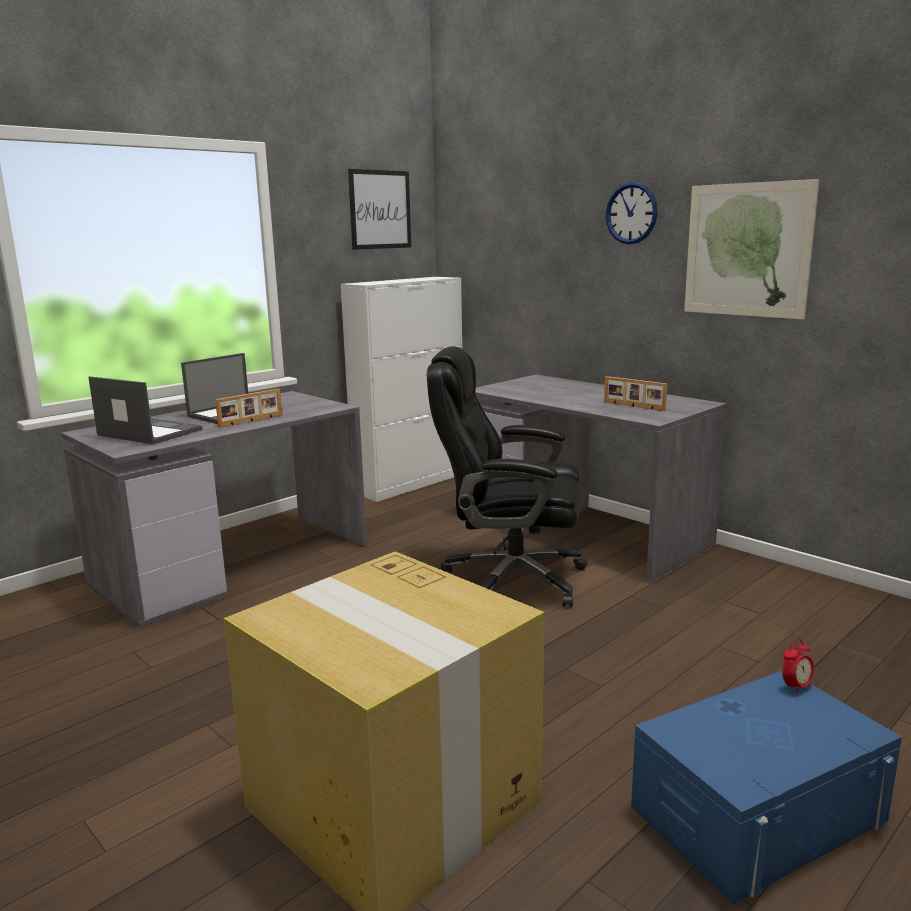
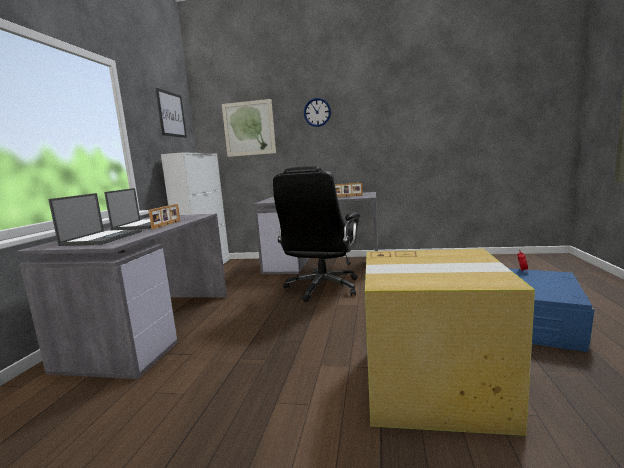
camera: 35 degrees left, 5 degrees down
laptop [88,376,203,444] -> laptop turned 105 degrees clockwise [48,193,142,246]
black office chair [427,346,587,607] -> black office chair turned 45 degrees counterclockwise [273,166,360,302]
picture [684,179,819,319] -> picture moved to [222,99,276,157]

